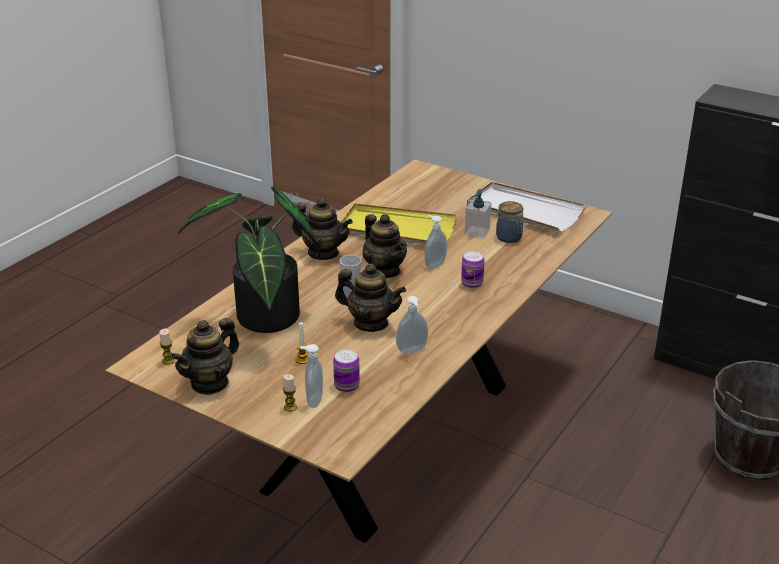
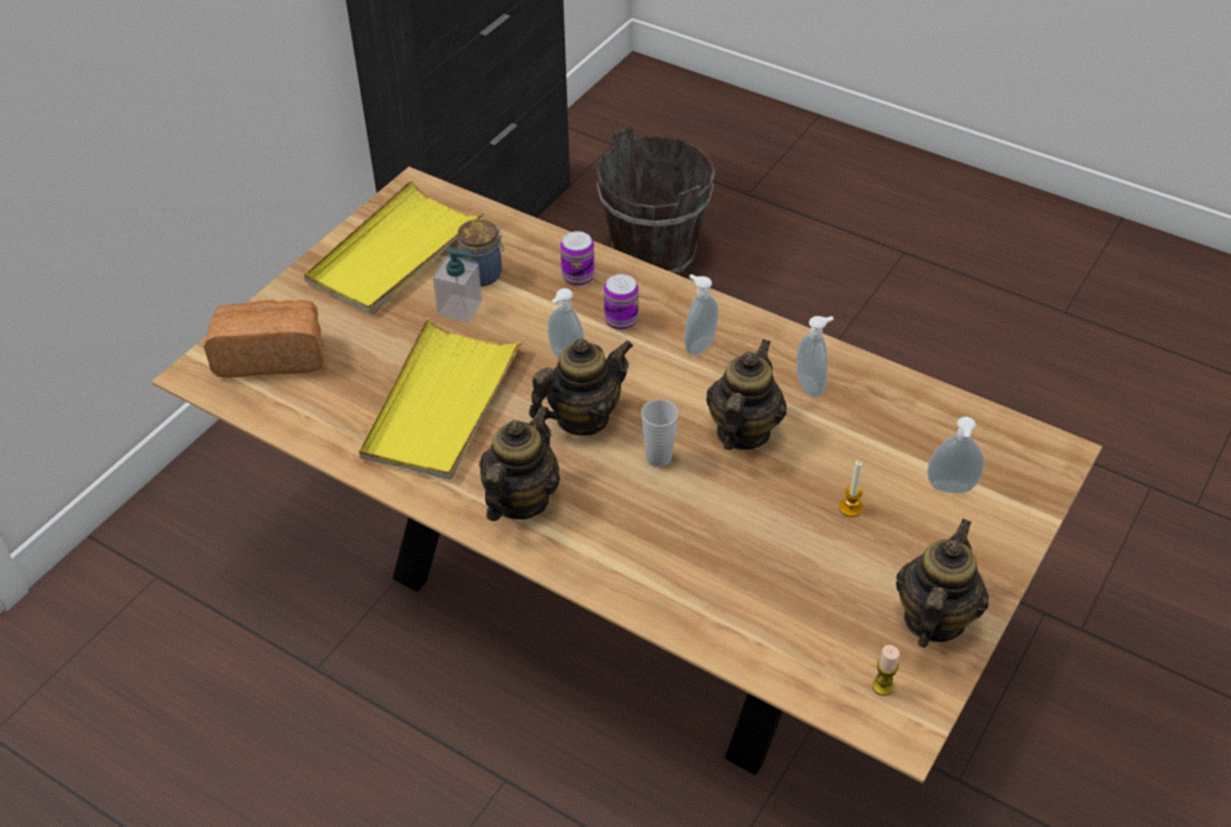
camera: 90 degrees left, 15 degrees up
teapot [171,318,239,395] -> teapot turned 105 degrees counterclockwise [896,519,989,648]
potted plant [178,187,320,333] -> none
candle [283,374,297,411] -> none
can [333,350,360,392] -> can moved to [560,231,595,286]
white tray [467,182,586,232] -> yellow tray [304,179,485,315]
none -> bread [204,300,324,378]
none -> soap dispenser [684,274,718,356]

